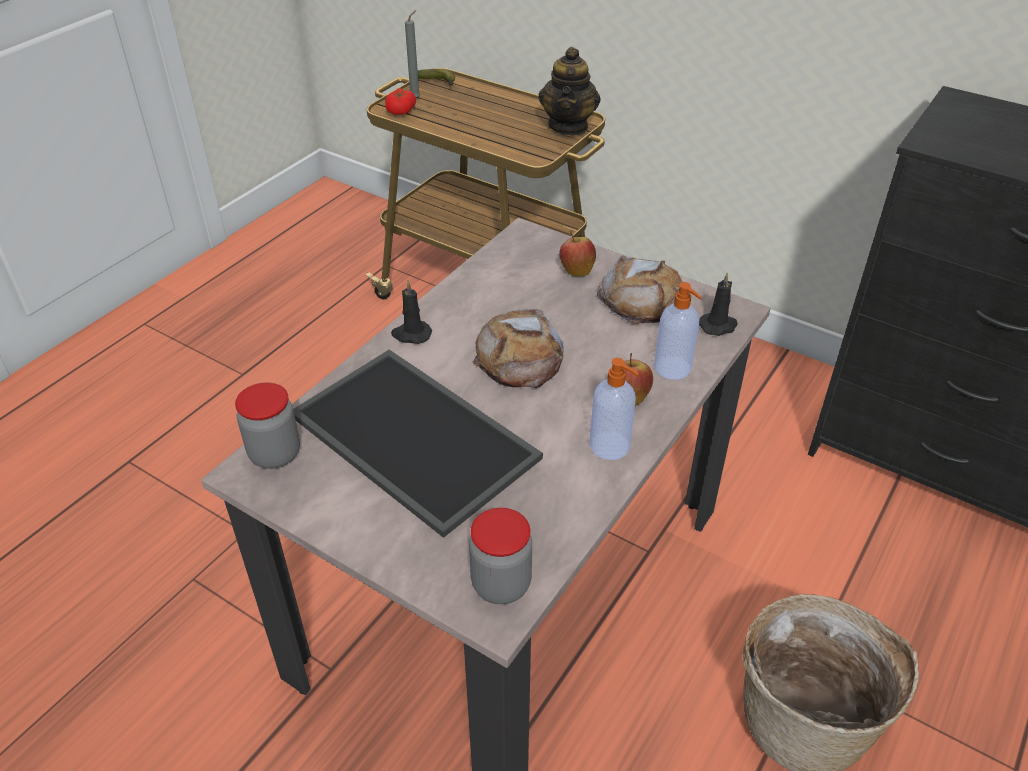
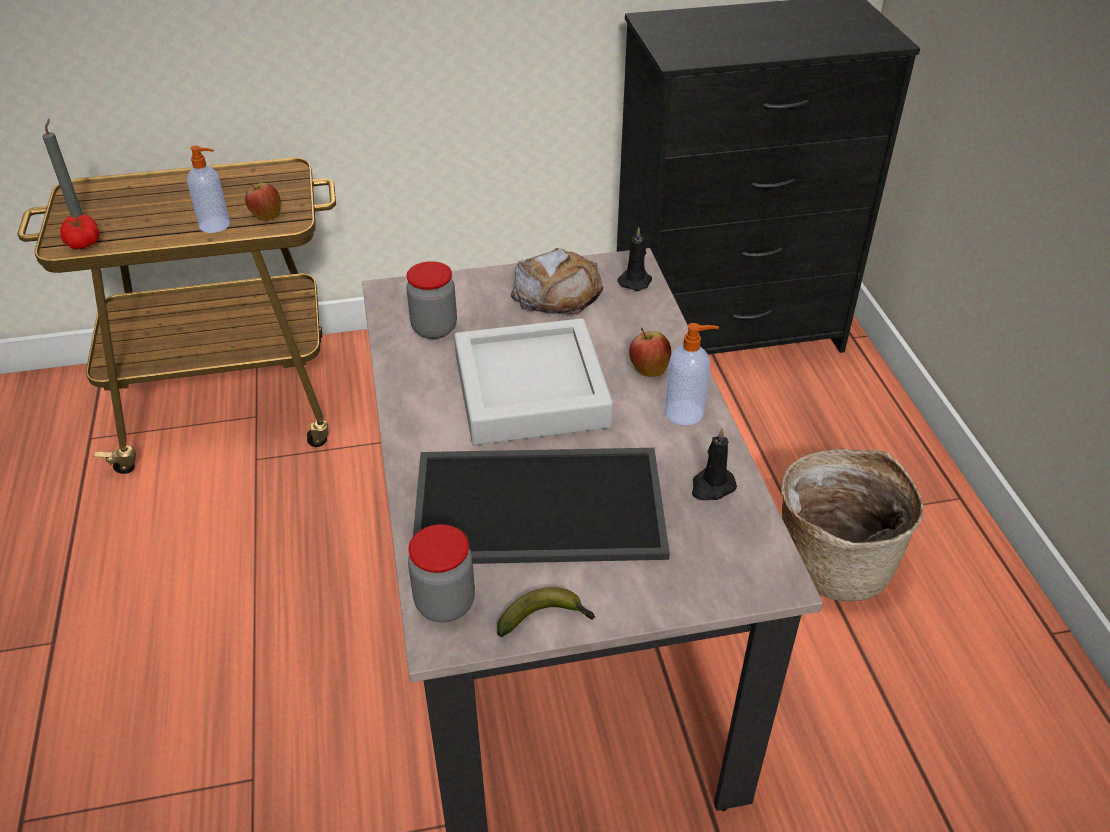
camera: 45 degrees left, 0 degrees up
black candle [391,281,432,344] -> black candle moved to [692,428,737,500]
banana [418,69,455,86] -> banana moved to [497,587,596,637]
jar [469,508,532,604] -> jar moved to [406,261,457,339]
bread [473,309,564,388] -> grey tray [454,318,613,445]
teapot [538,47,601,135] -> none
apple [559,232,596,277] -> apple moved to [245,182,281,220]
soap dispenser [654,282,702,380] -> soap dispenser moved to [187,145,230,233]

